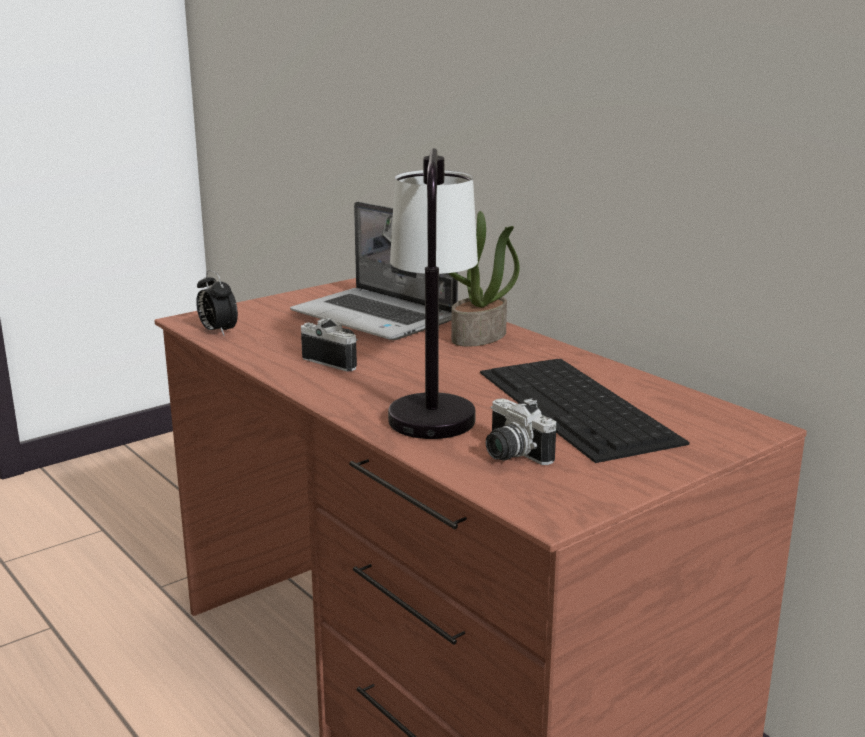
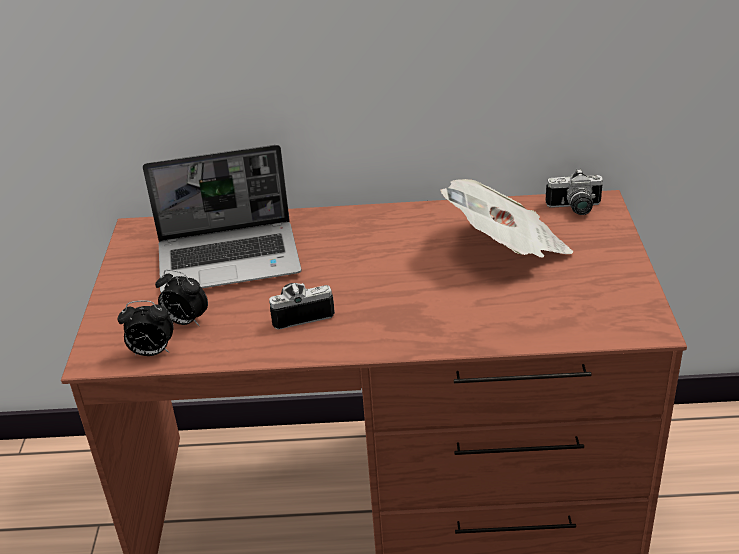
camera: 50 degrees left, 15 degrees up
table lamp [388,148,478,439] -> none
potted plant [449,211,520,347] -> none
keyboard [480,359,689,463] -> newspaper [440,179,573,258]
camera [486,398,556,465] -> camera moved to [545,169,603,215]
none -> alarm clock [155,270,208,326]

